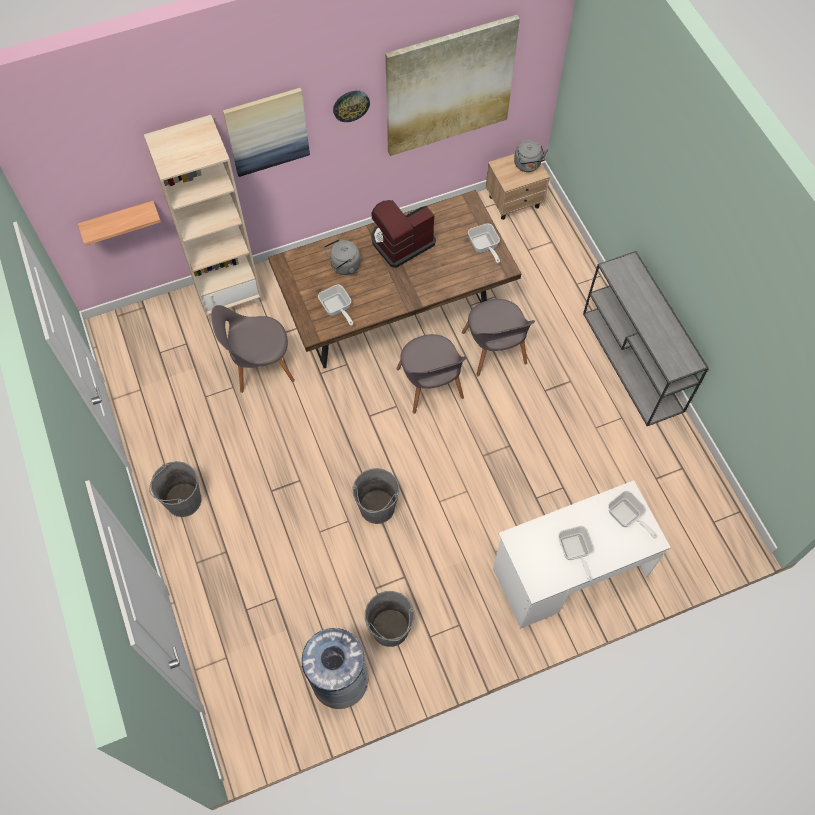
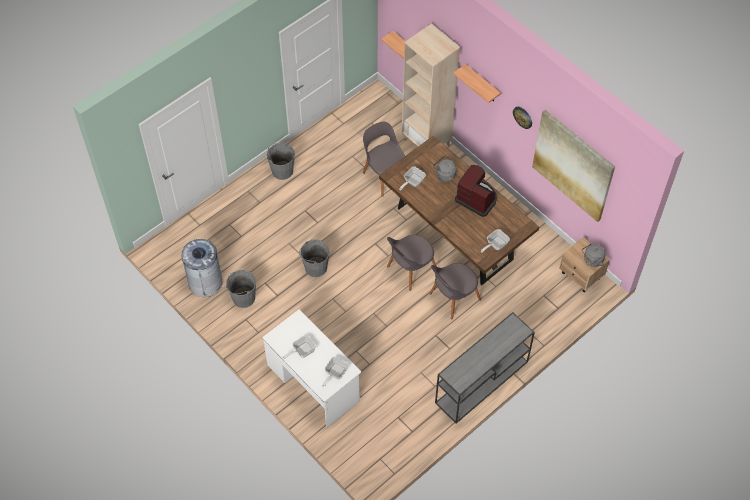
camera: 70 degrees right, 5 degrees down
picture [223,88,310,177] -> shelf [454,64,501,103]

